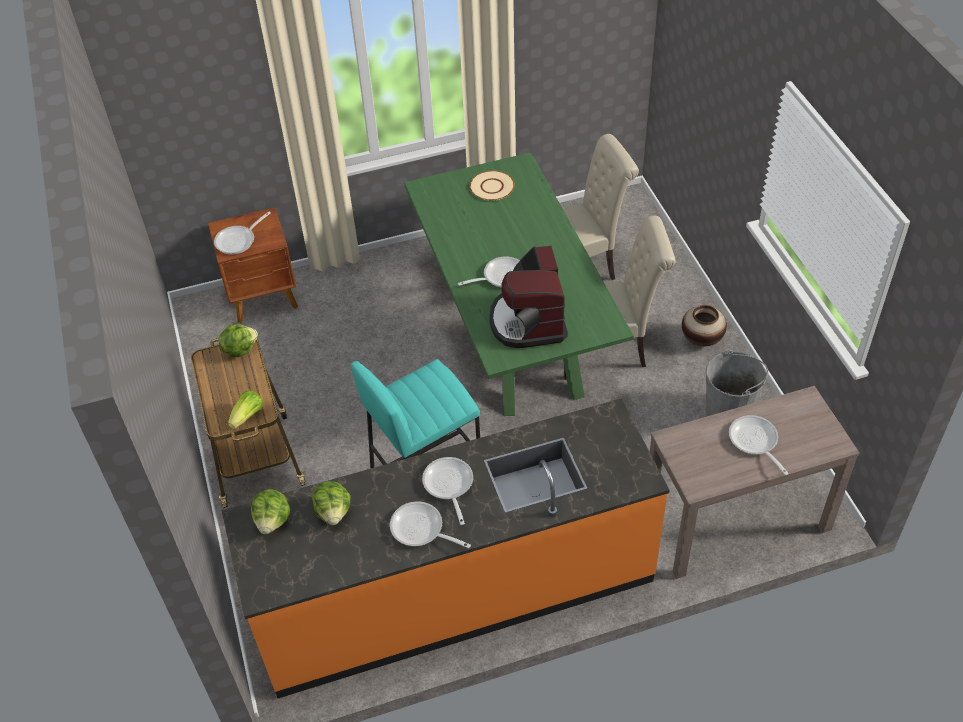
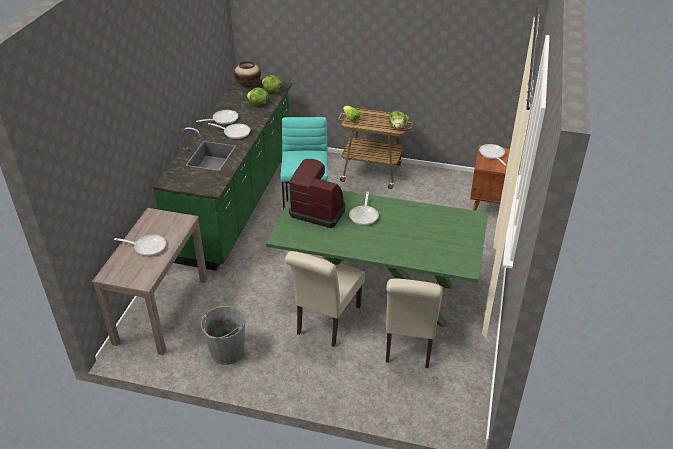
camera: 120 degrees right, 10 degrees down
orange counter [222,398,670,698] -> green counter [153,79,292,271]
beige plate [469,170,515,201] -> none
vase [682,305,727,346] -> vase moved to [234,61,261,87]

